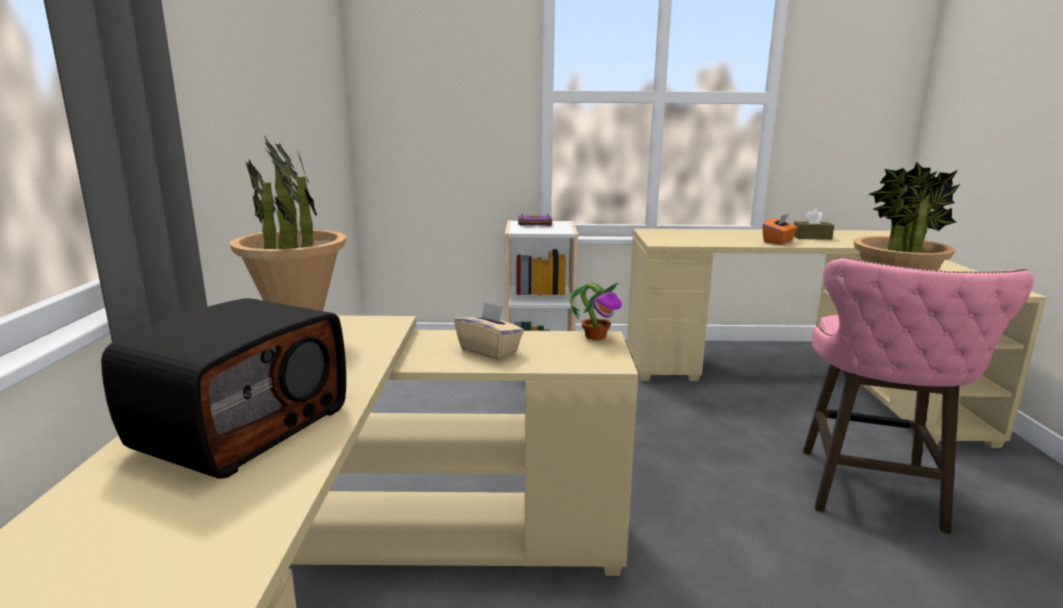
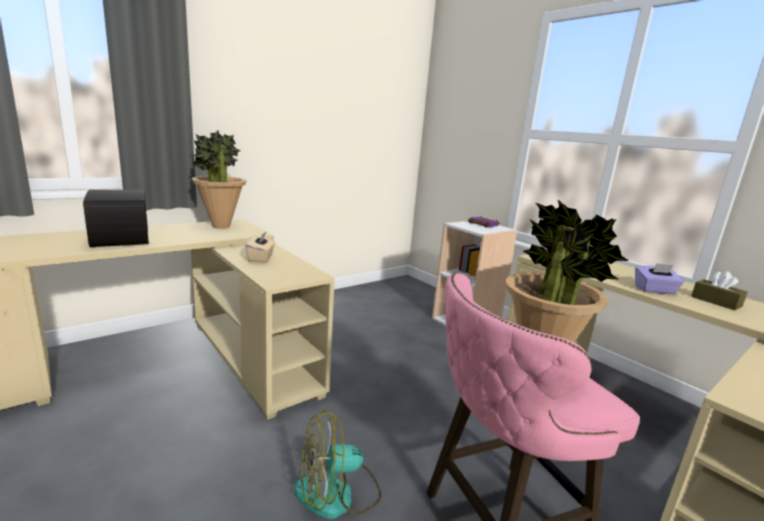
camera: 50 degrees right, 0 degrees up
radio [101,298,346,479] -> radio turned 105 degrees counterclockwise [83,190,149,247]
potted plant [569,282,622,340] -> none
orange tissue box [763,214,797,245] -> purple tissue box [635,263,684,294]
none -> fan [295,410,381,519]

